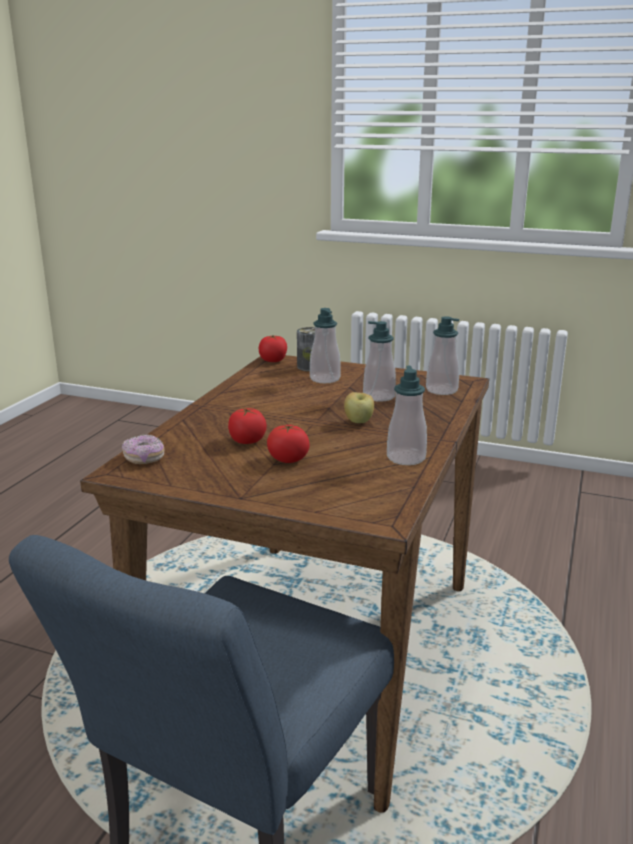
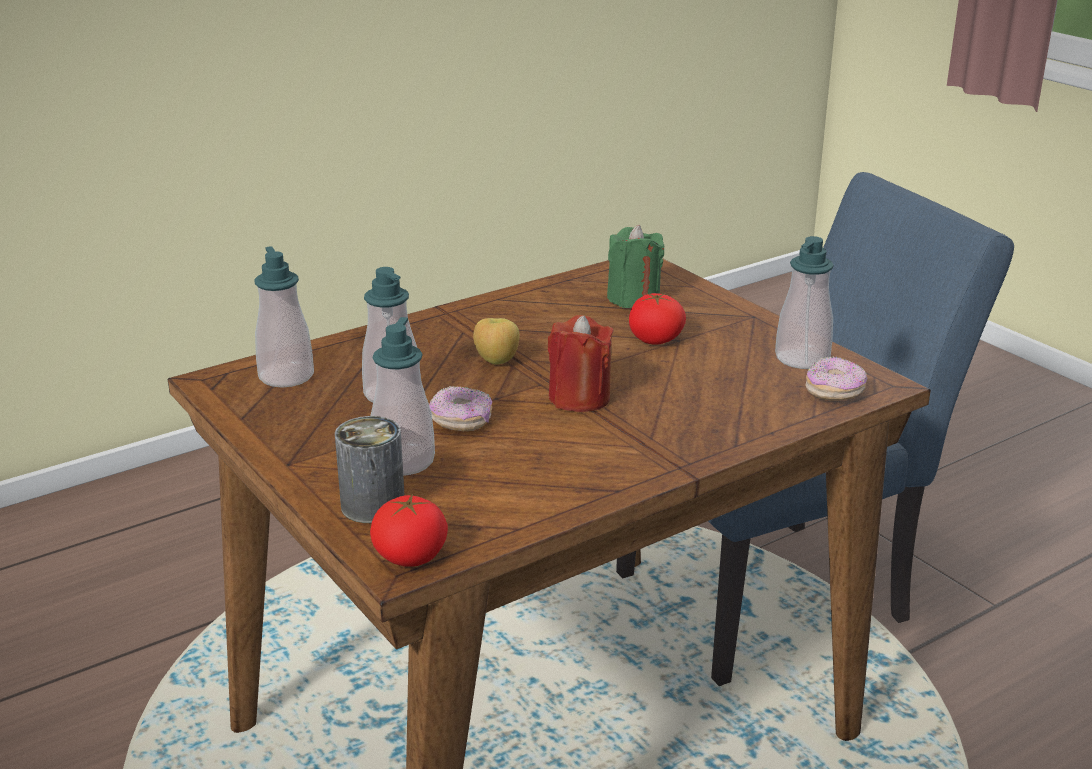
camera: 145 degrees left, 5 degrees up
tomato [228,408,267,444] -> none
soap dispenser [387,366,427,465] -> soap dispenser moved to [775,236,834,369]
none -> donut [429,386,492,431]
none -> red candle [548,315,614,412]
none -> green candle [607,225,665,308]

